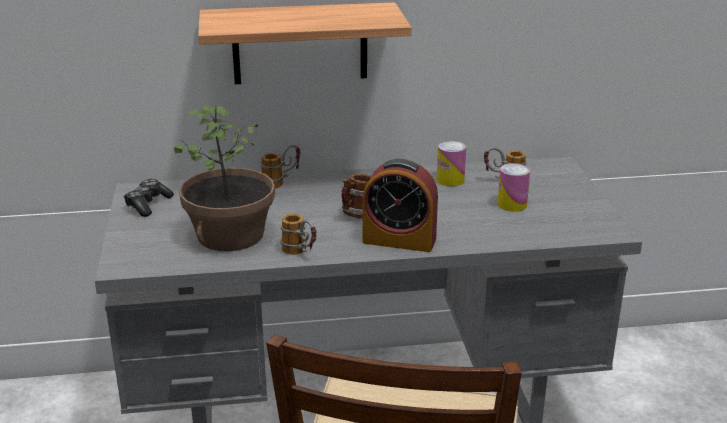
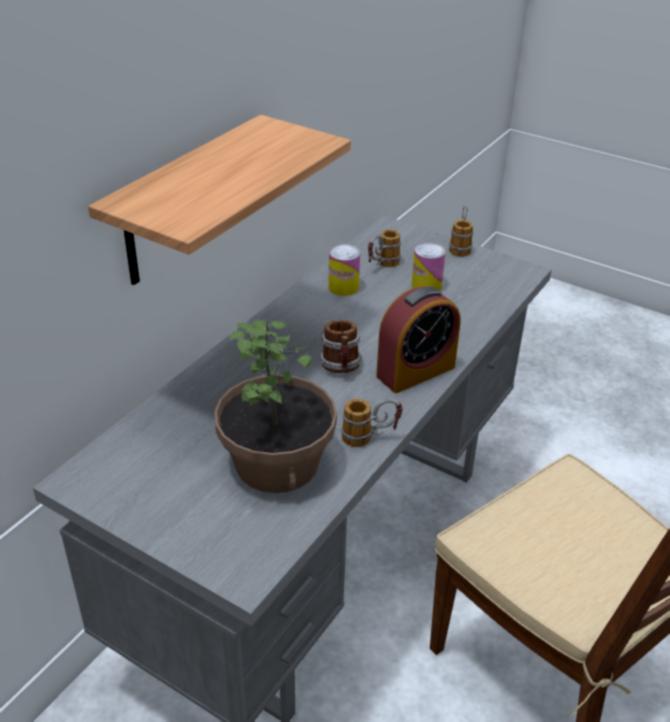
camera: 50 degrees left, 10 degrees up
game controller [124,179,174,217] -> none
mug [261,144,300,188] -> mug moved to [449,205,474,257]

